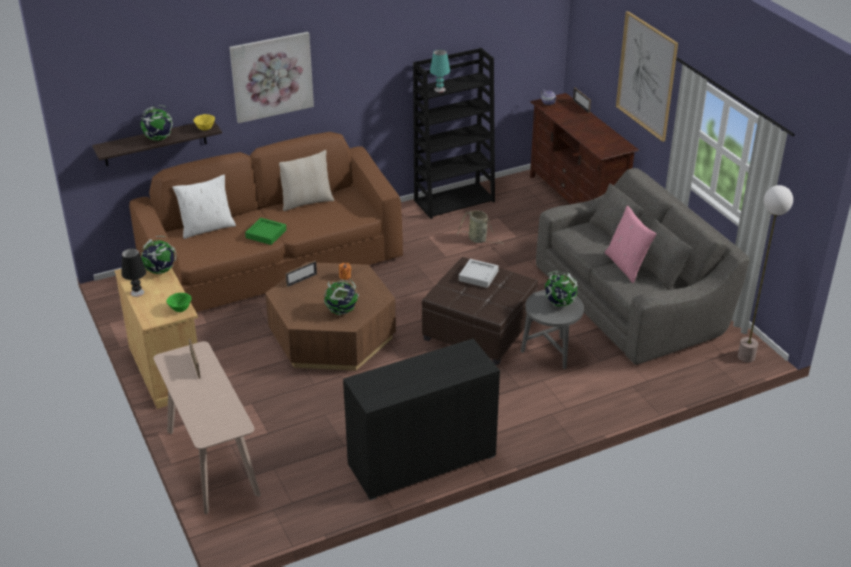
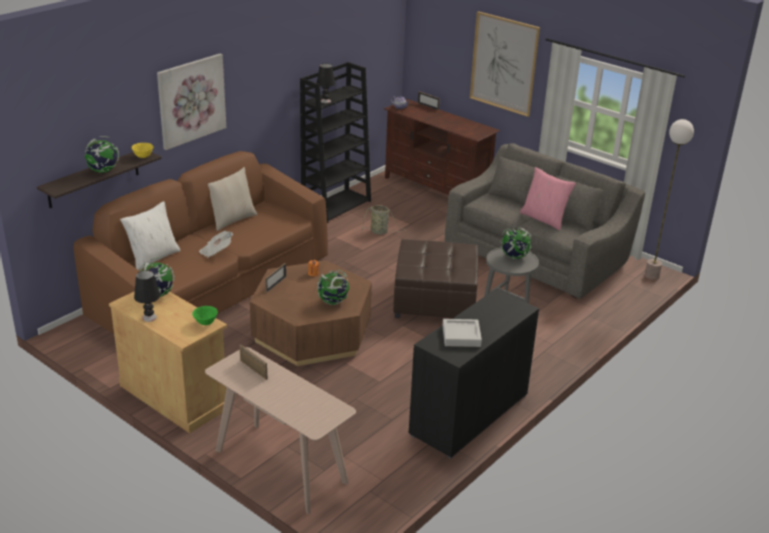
camera: 25 degrees left, 5 degrees down
green tray [245,218,286,245] -> newspaper [199,231,233,258]
turquoise table lamp [430,50,450,92] -> black table lamp [317,64,335,103]
grey tray [459,259,499,288] -> grey tray moved to [442,319,482,347]

